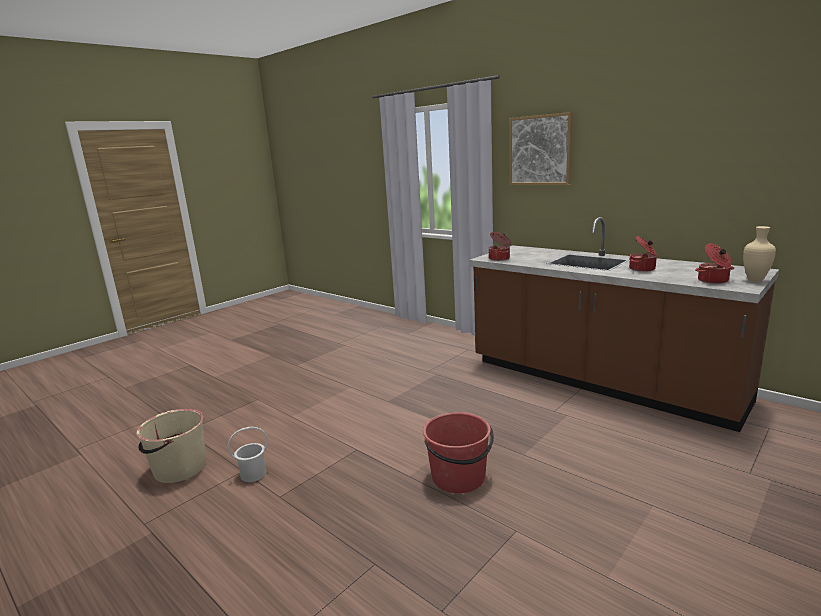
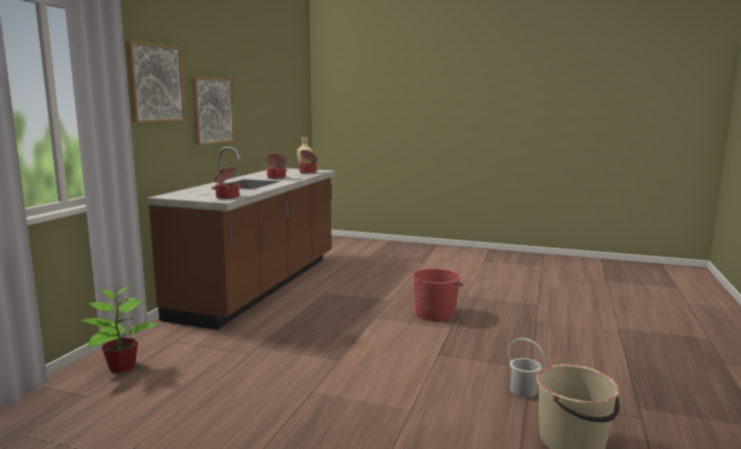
camera: 115 degrees left, 5 degrees down
none -> potted plant [81,285,159,373]
none -> picture [191,76,235,146]

